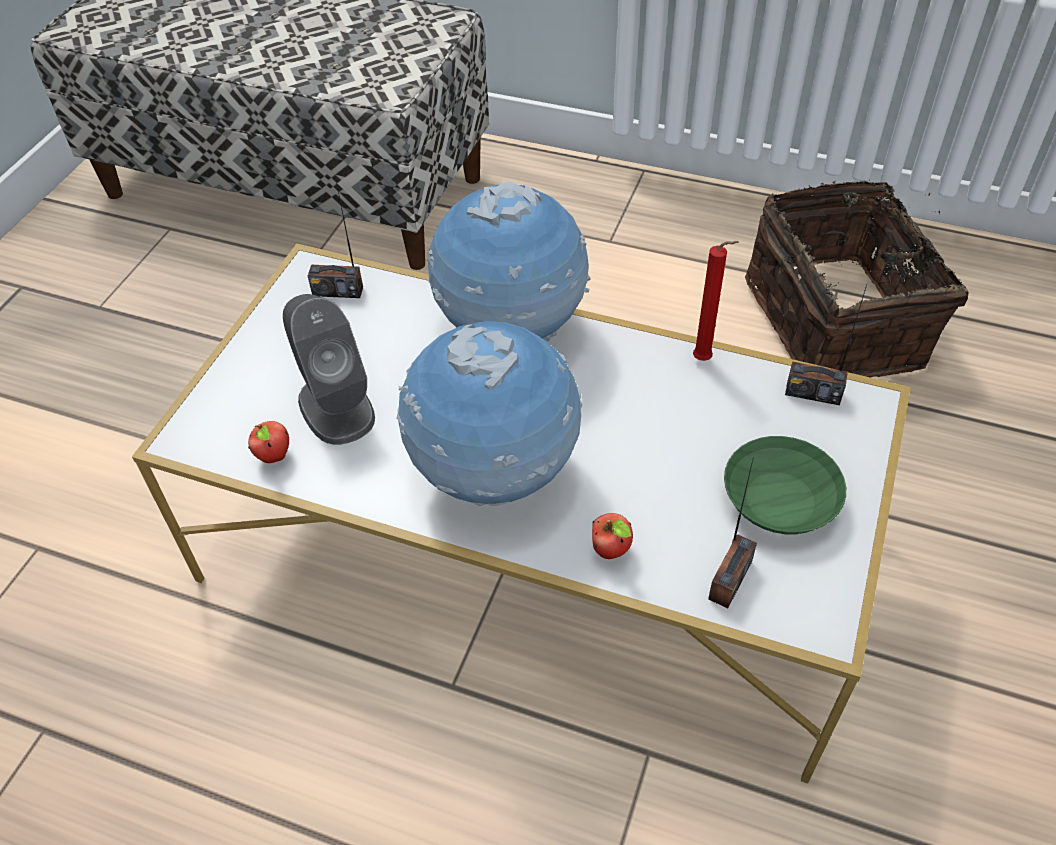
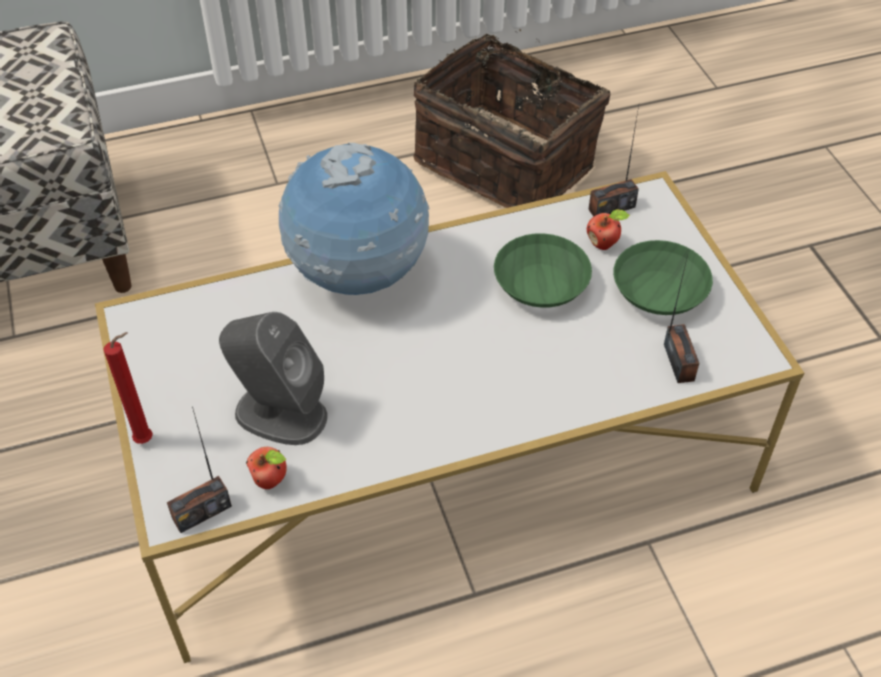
camera: 40 degrees left, 0 degrees up
radio [308,181,363,298] -> radio moved to [167,406,232,533]
globe [396,321,582,506] -> none
apple [592,513,633,559] -> apple moved to [587,209,630,250]
red candle [693,241,738,361] -> red candle moved to [103,332,153,444]
none -> green bowl [494,233,592,308]

